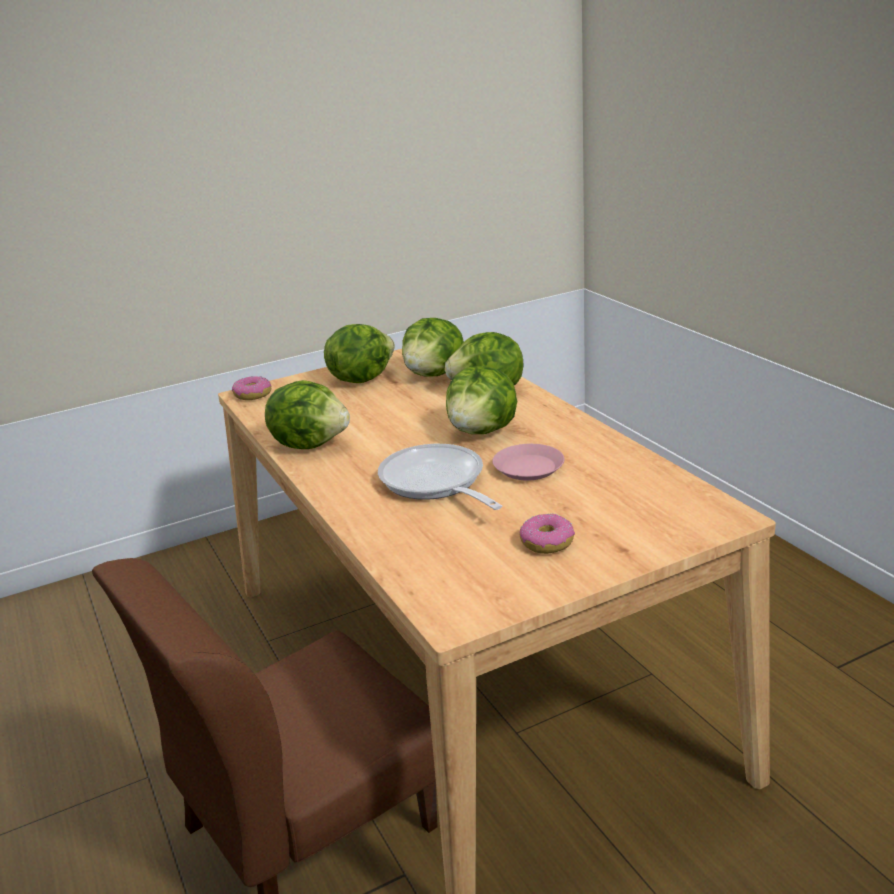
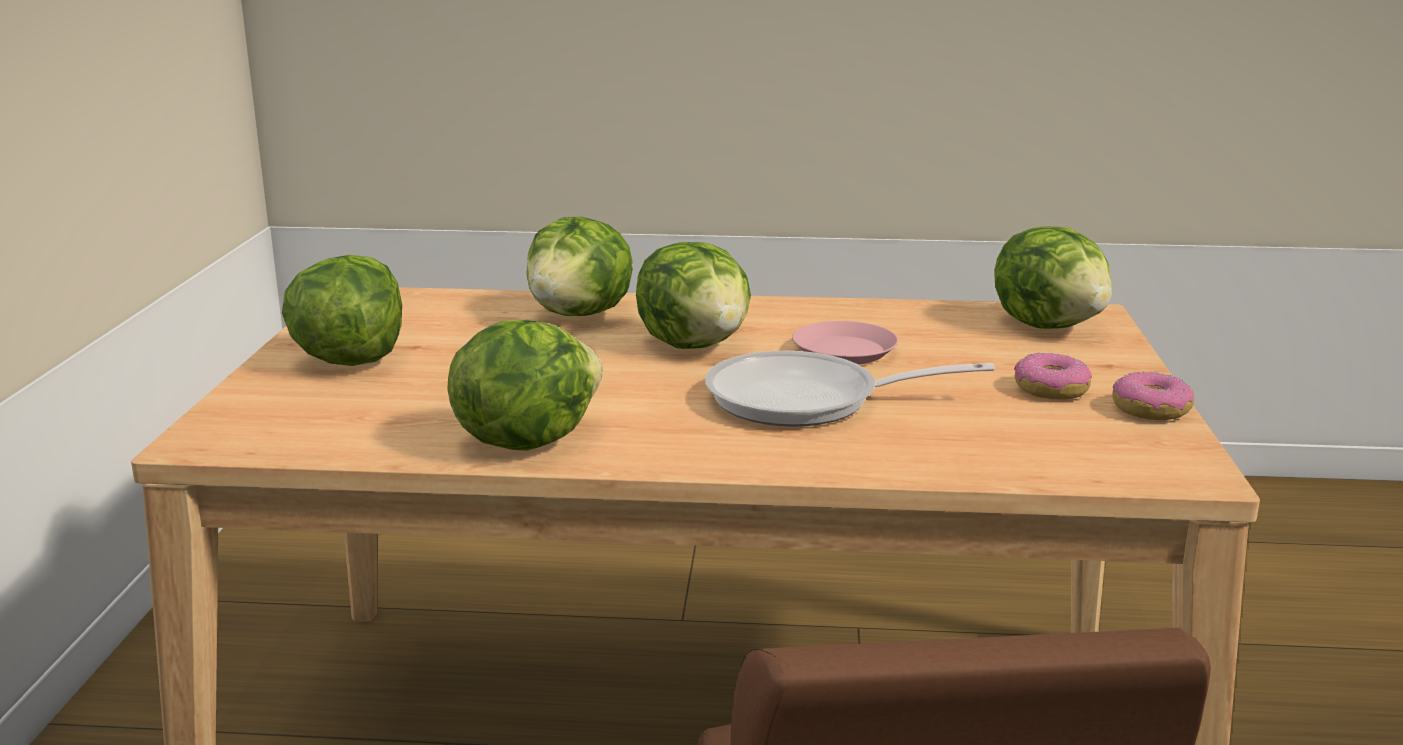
camera: 60 degrees left, 5 degrees down
donut [232,376,272,400] -> donut moved to [1112,372,1194,420]
lettuce [402,318,464,377] -> lettuce moved to [994,226,1112,329]

